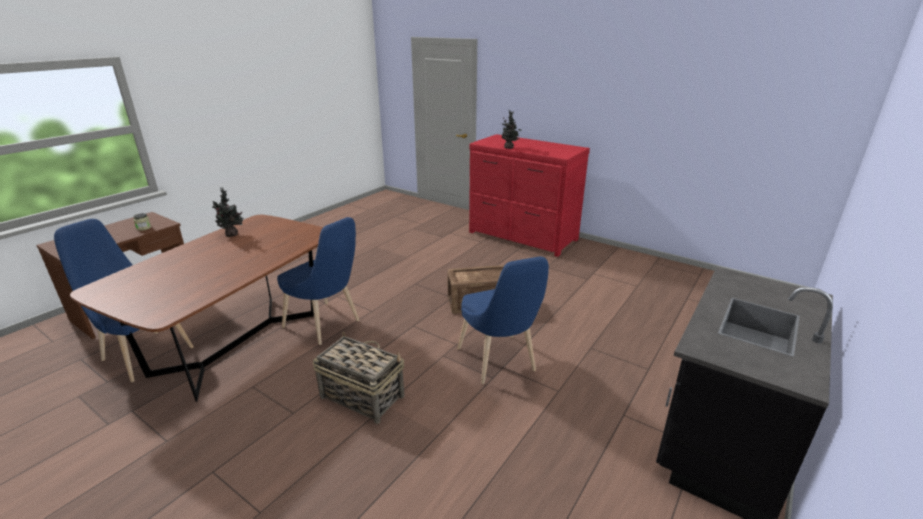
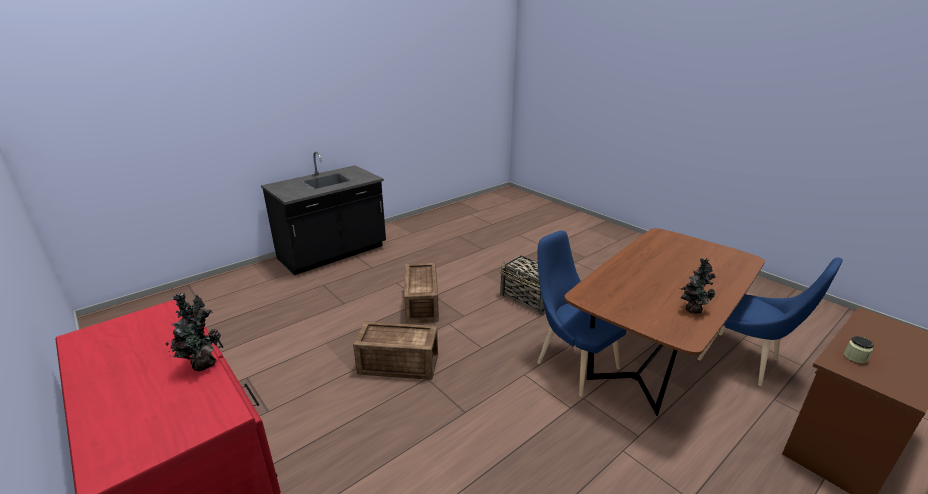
camera: 165 degrees left, 0 degrees up
blue chair [457,257,549,384] -> crate [404,263,439,324]

